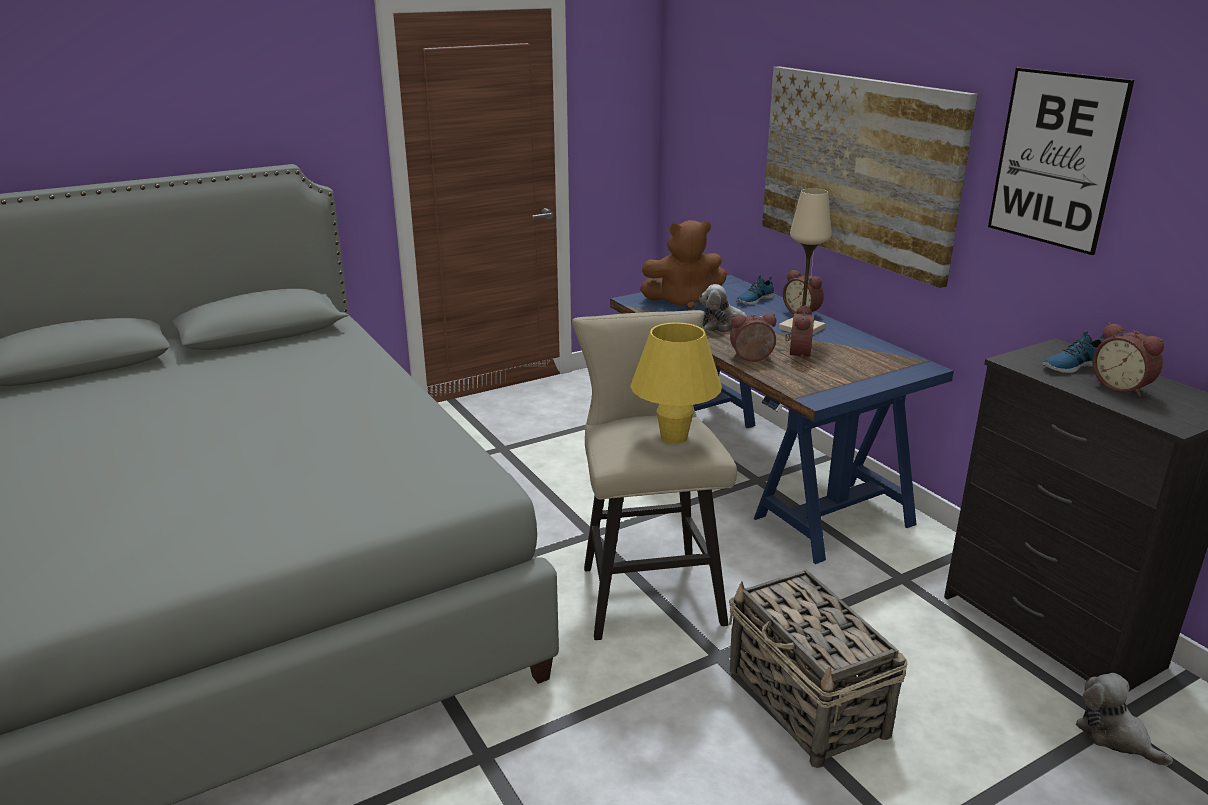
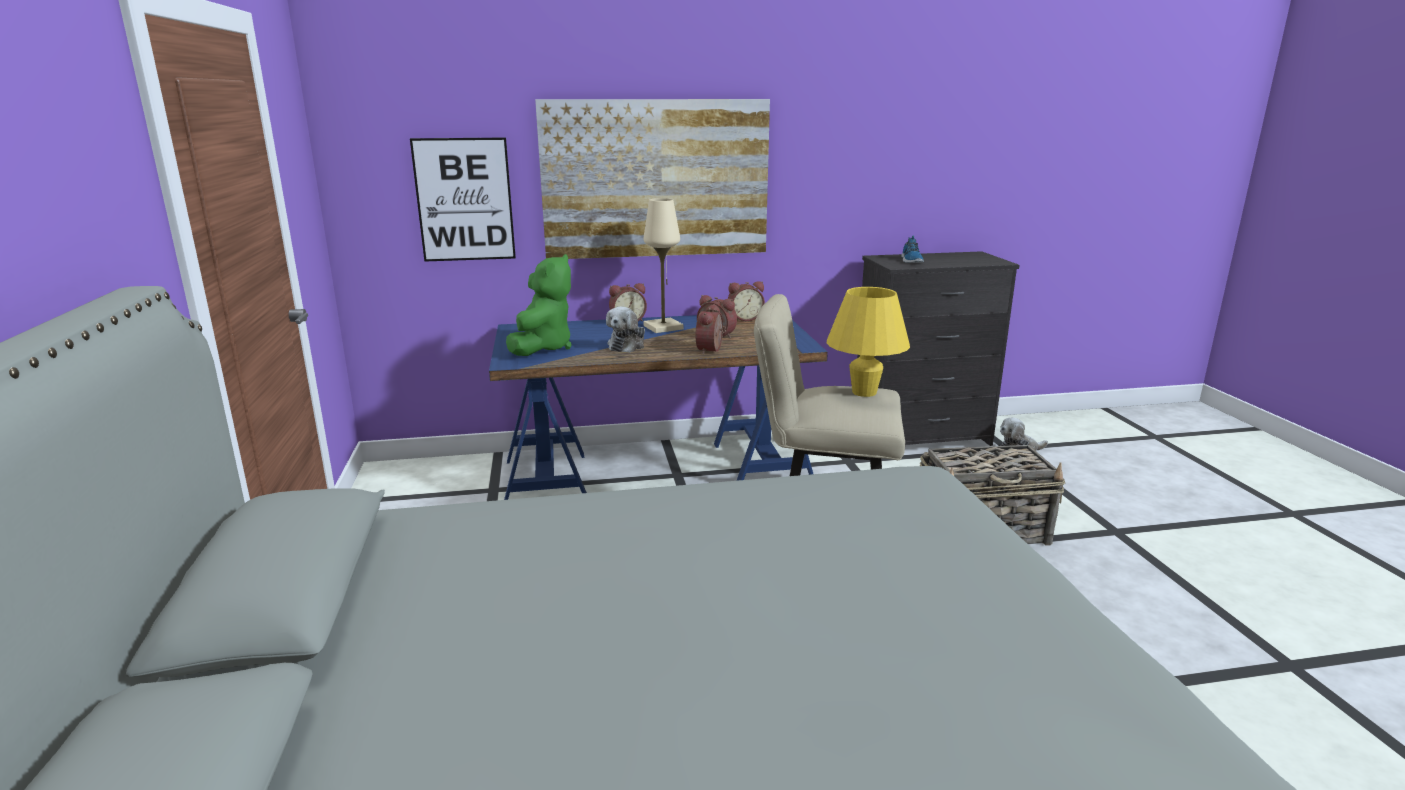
camera: 70 degrees left, 5 degrees down
brown plush toy [640,220,727,309] -> green plush toy [506,254,572,356]
shoe [736,275,775,305] -> none
picture [988,67,1134,255] -> picture moved to [410,137,516,262]
alarm clock [1092,323,1164,397] -> alarm clock moved to [728,281,765,321]

